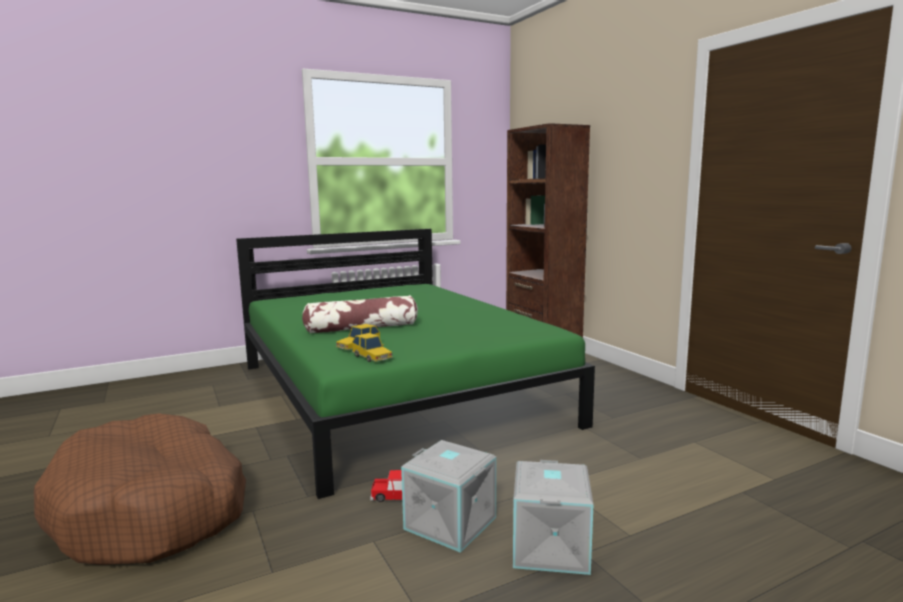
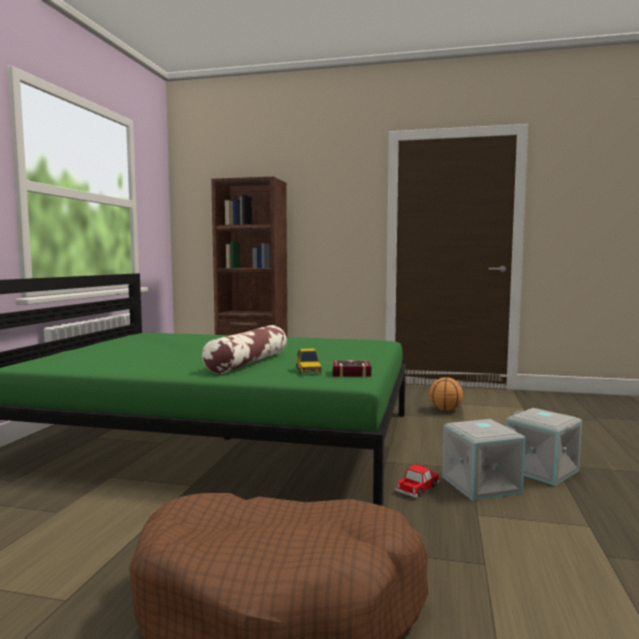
camera: 50 degrees left, 5 degrees down
toy car [352,333,393,362] -> book [332,360,372,377]
none -> basketball [429,377,463,411]

